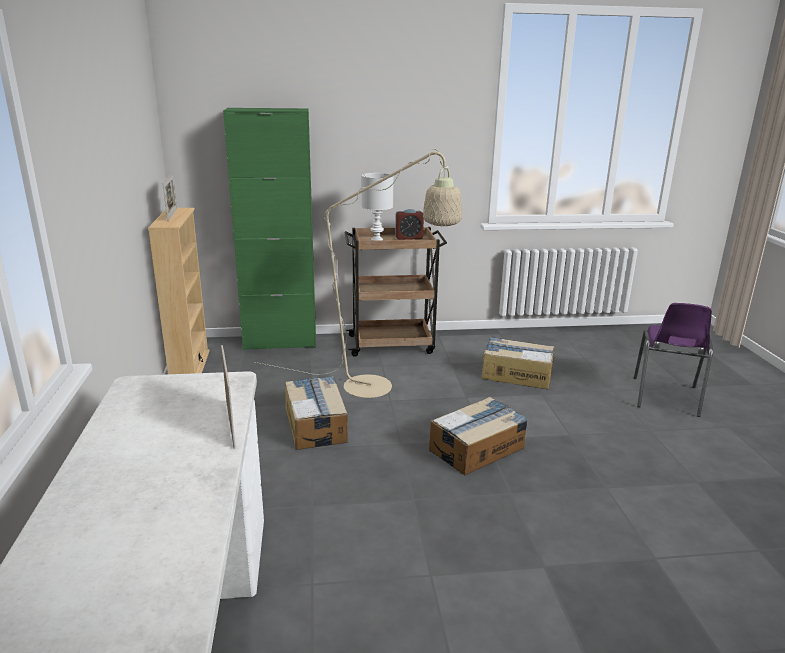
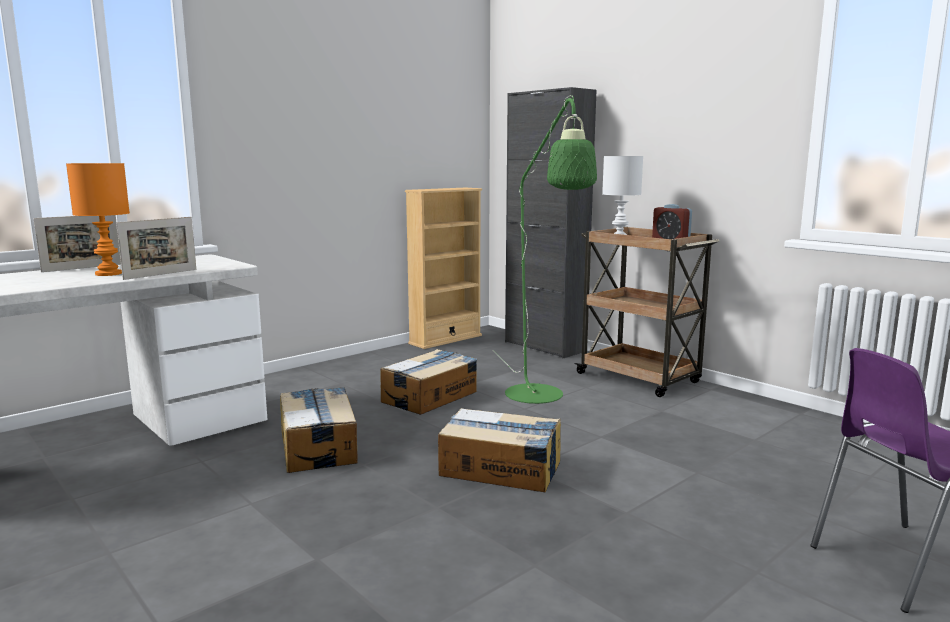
camera: 55 degrees right, 10 degrees down
picture frame [163,173,177,221] -> picture frame moved to [33,215,121,272]
green cabinet [223,108,316,351] -> black cabinet [505,87,597,358]
beige floor lamp [254,149,462,398] -> green floor lamp [493,95,597,404]
cardboard box [481,337,555,389] -> cardboard box moved to [280,387,358,473]
none -> orange table lamp [66,163,130,276]

